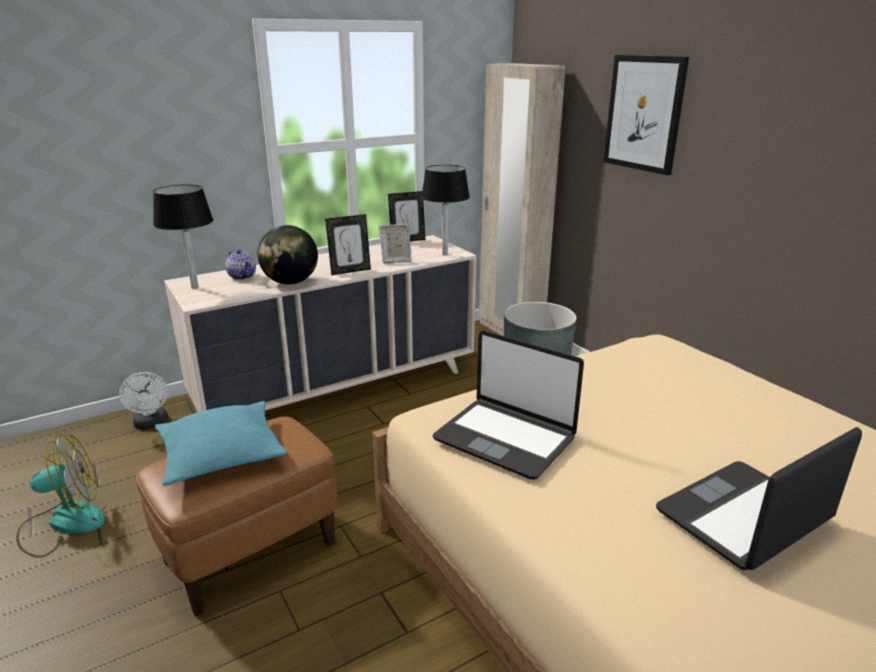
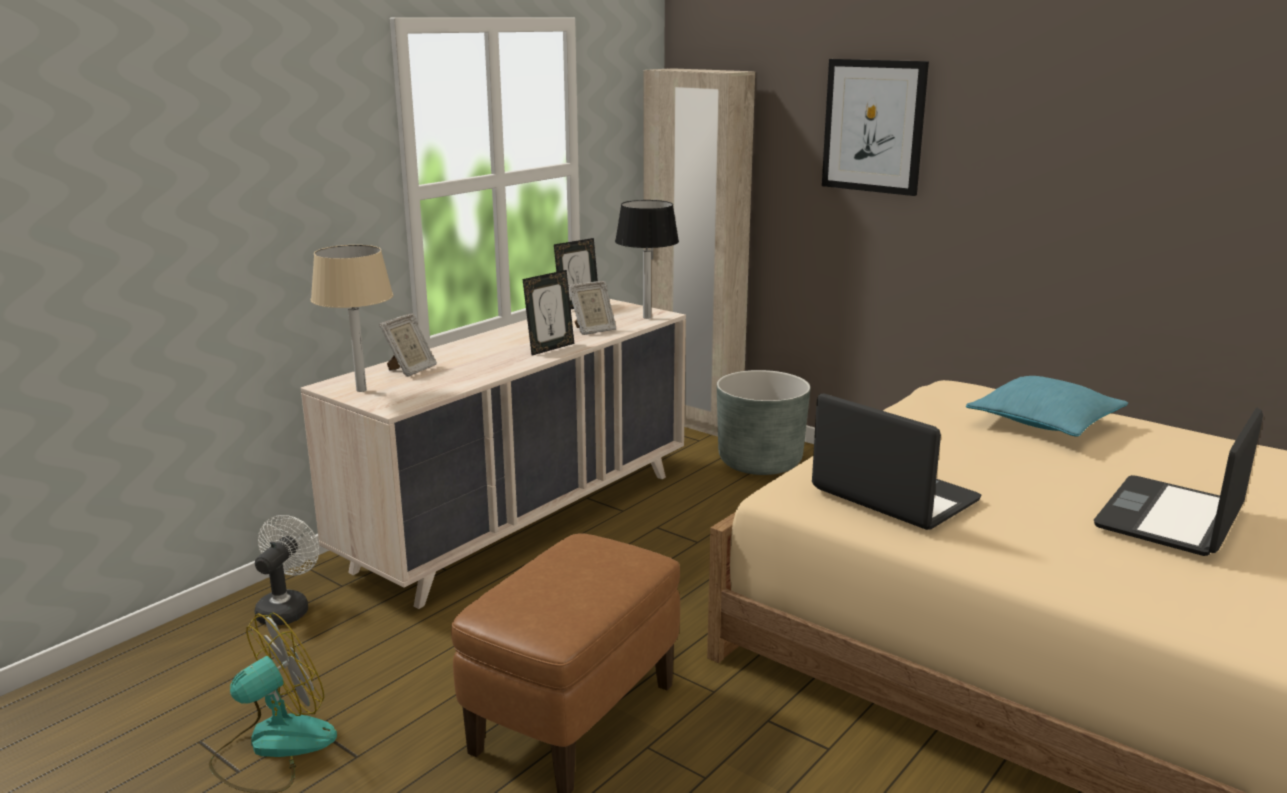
camera: 20 degrees left, 5 degrees down
white fan [119,372,168,430] -> white fan turned 120 degrees counterclockwise [255,515,319,625]
black table lamp [153,185,213,289] -> beige table lamp [311,245,393,392]
turquoise pillow [155,401,287,486] -> turquoise pillow moved to [966,376,1128,437]
teapot [225,250,256,280] -> picture frame [379,313,437,377]
globe [258,225,318,284] -> none
laptop [433,331,584,480] -> laptop turned 150 degrees counterclockwise [812,393,981,530]

